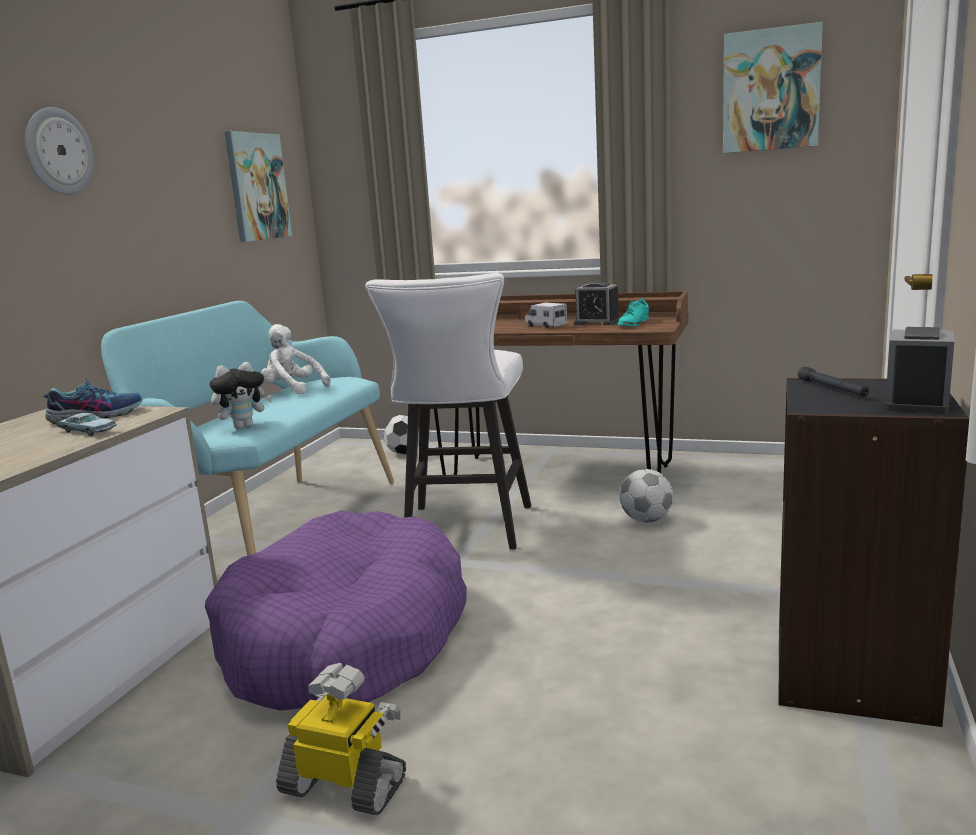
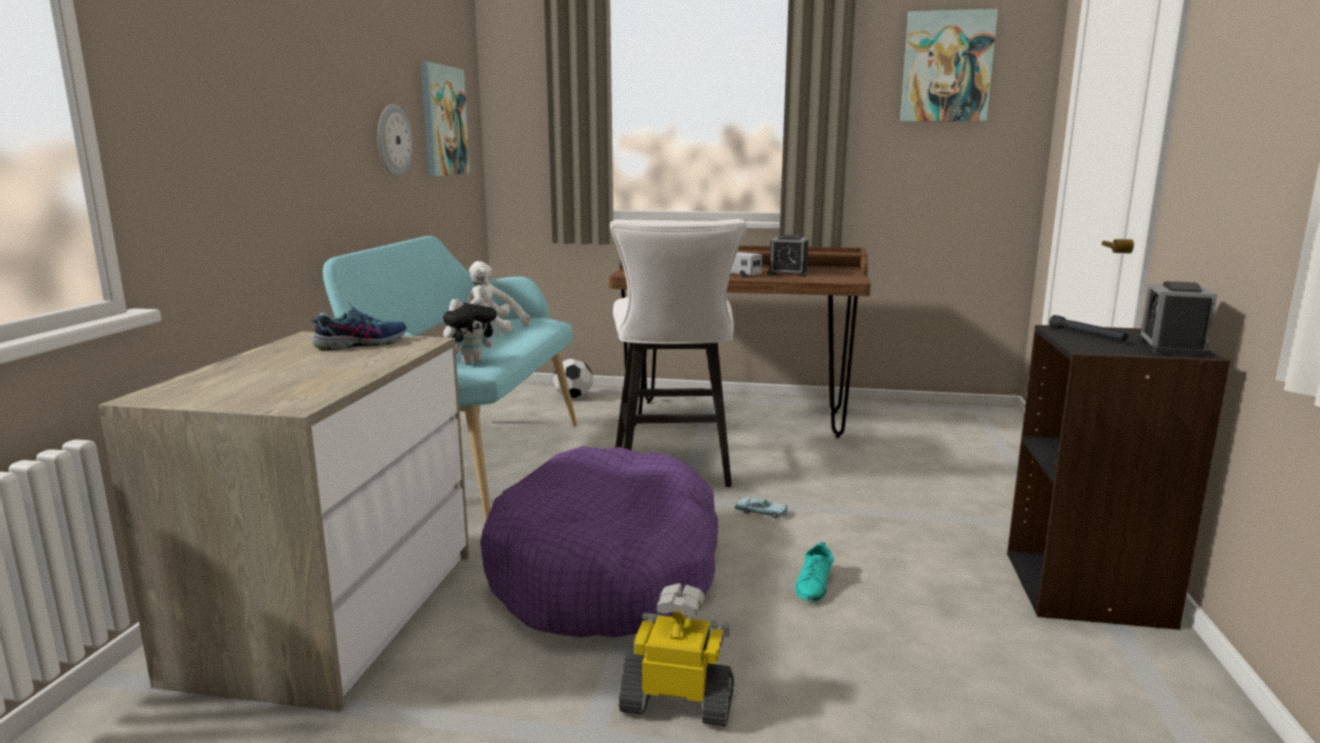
camera: 10 degrees left, 0 degrees up
wall clock [25,107,94,194] -> wall clock moved to [378,104,413,177]
blue toy car [57,413,117,436] -> blue toy car moved to [735,497,788,518]
turquoise shoe [618,298,649,326] -> turquoise shoe moved to [795,542,834,602]
football [619,469,673,523] -> none

